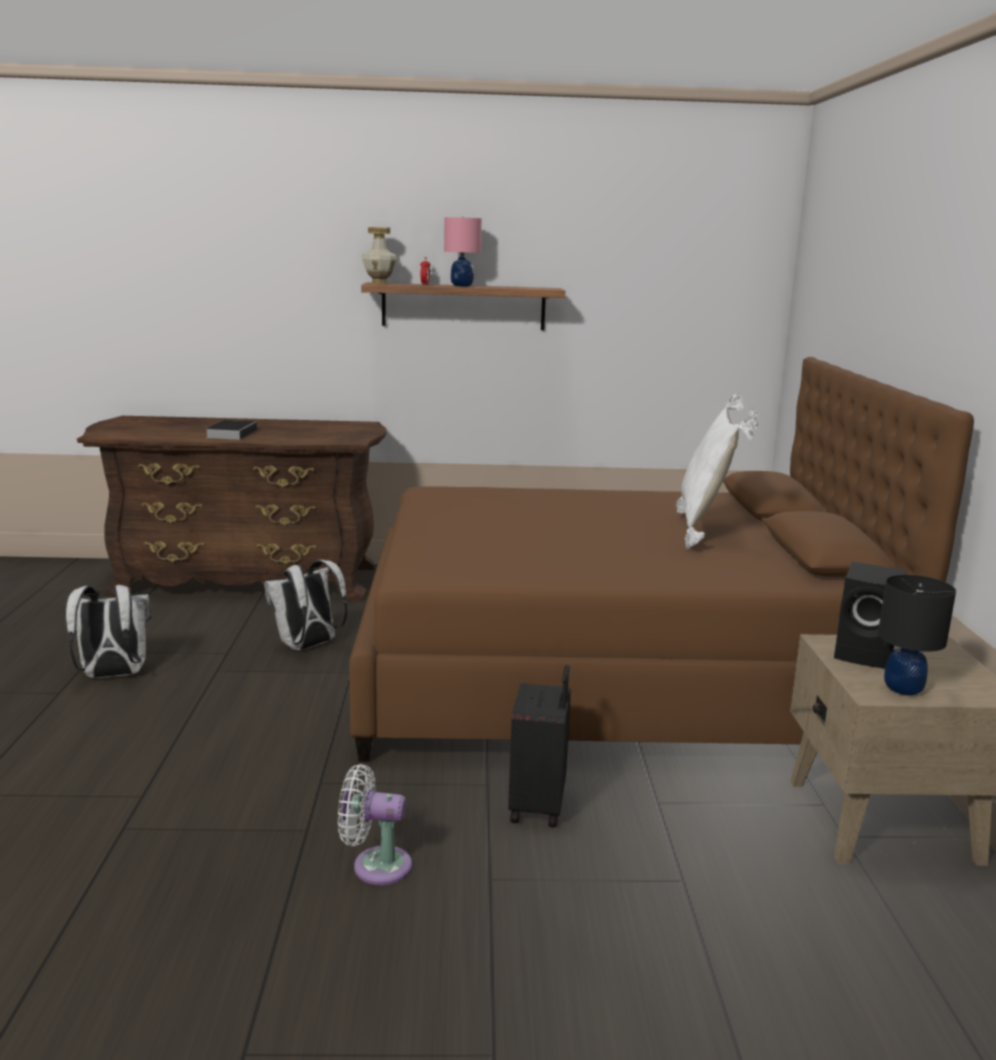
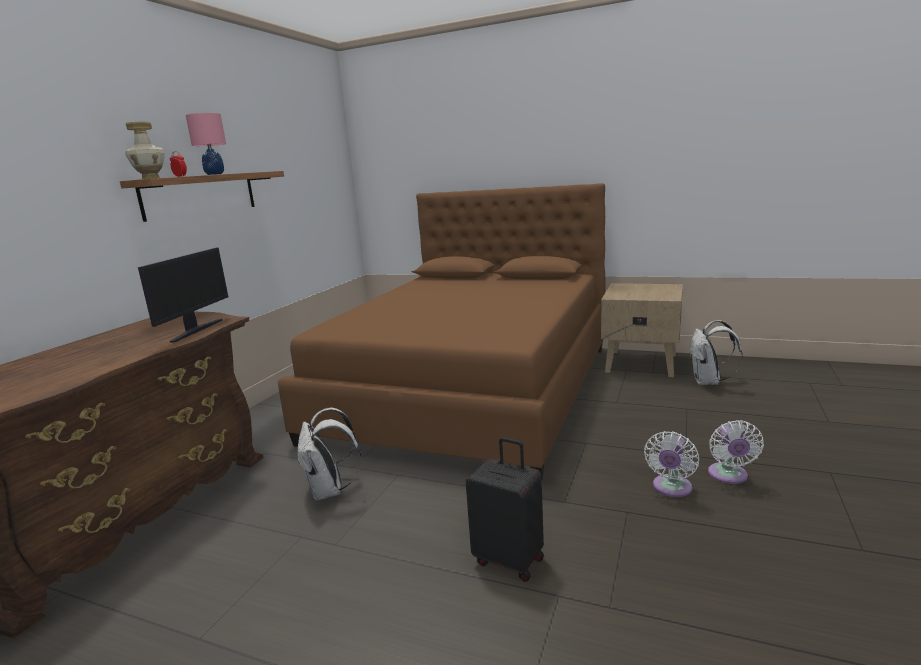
camera: 65 degrees left, 0 degrees up
white backpack [65,585,151,678] -> white backpack moved to [690,320,743,385]
book [205,420,257,440] -> none
black suitcase [508,665,571,828] -> black suitcase moved to [466,437,544,582]
white pillow [676,393,760,550] -> none
black speaker [834,562,907,669] -> none
black table lamp [878,575,956,696] -> none
none -> monitor [138,247,228,342]
none -> white fan [708,420,764,484]

